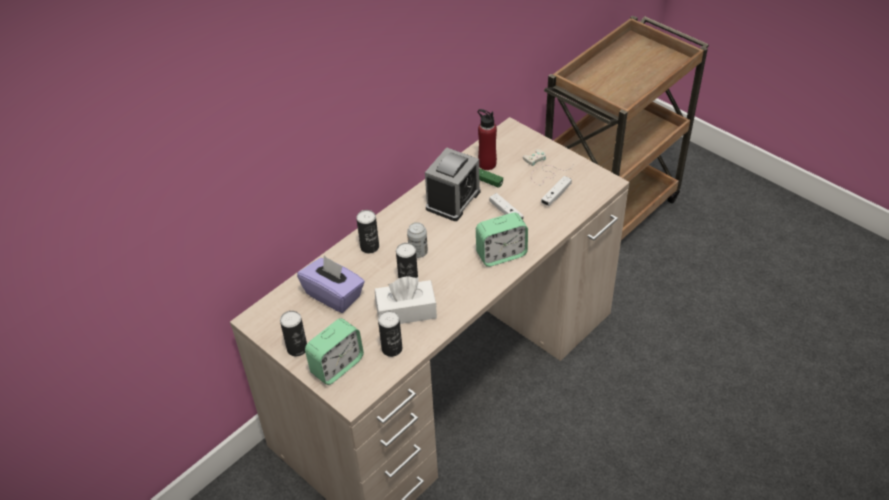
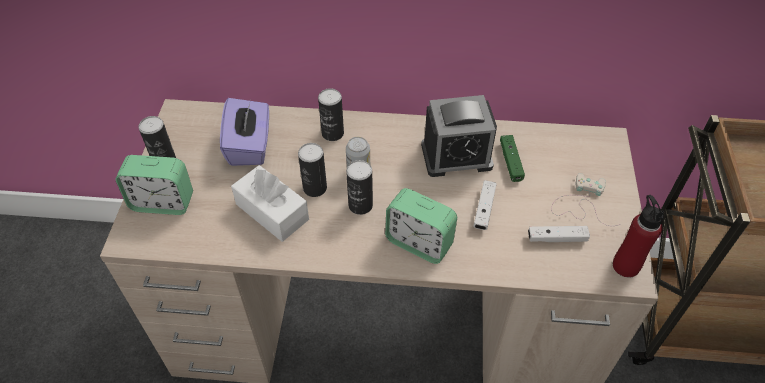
camera: 50 degrees right, 5 degrees up
can [378,311,402,357] -> can moved to [346,160,373,215]
red bottle [478,109,497,170] -> red bottle moved to [613,195,664,278]

